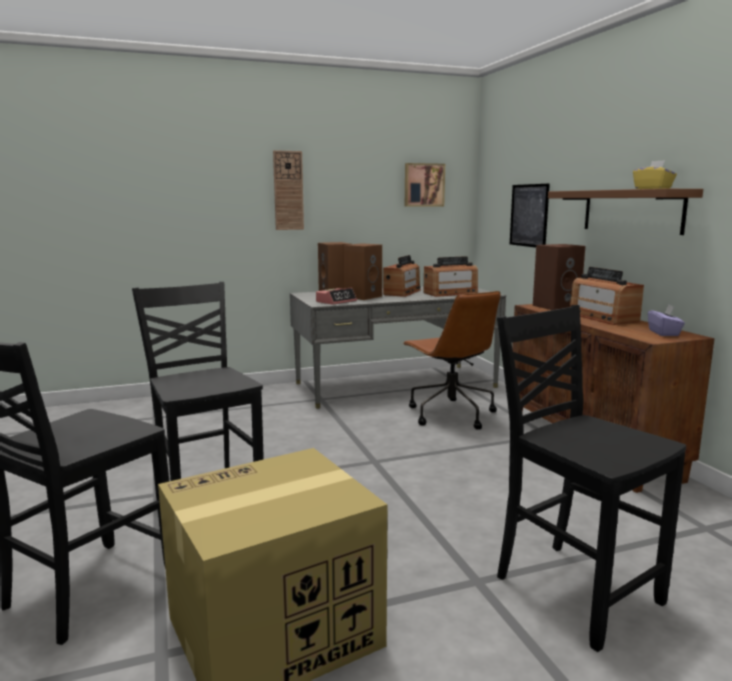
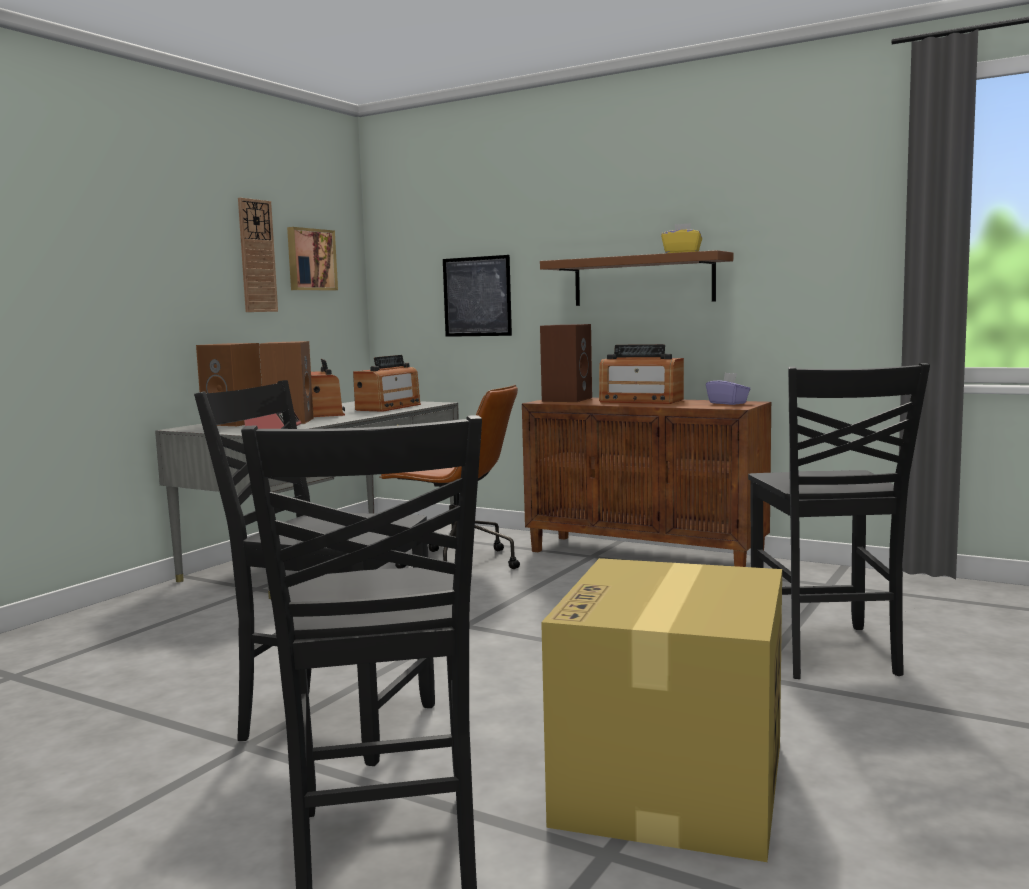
camera: 40 degrees left, 5 degrees down
wall clock [273,150,304,230] -> wall clock moved to [238,198,278,312]
black chair [497,305,686,652] -> black chair turned 105 degrees counterclockwise [748,363,930,679]

